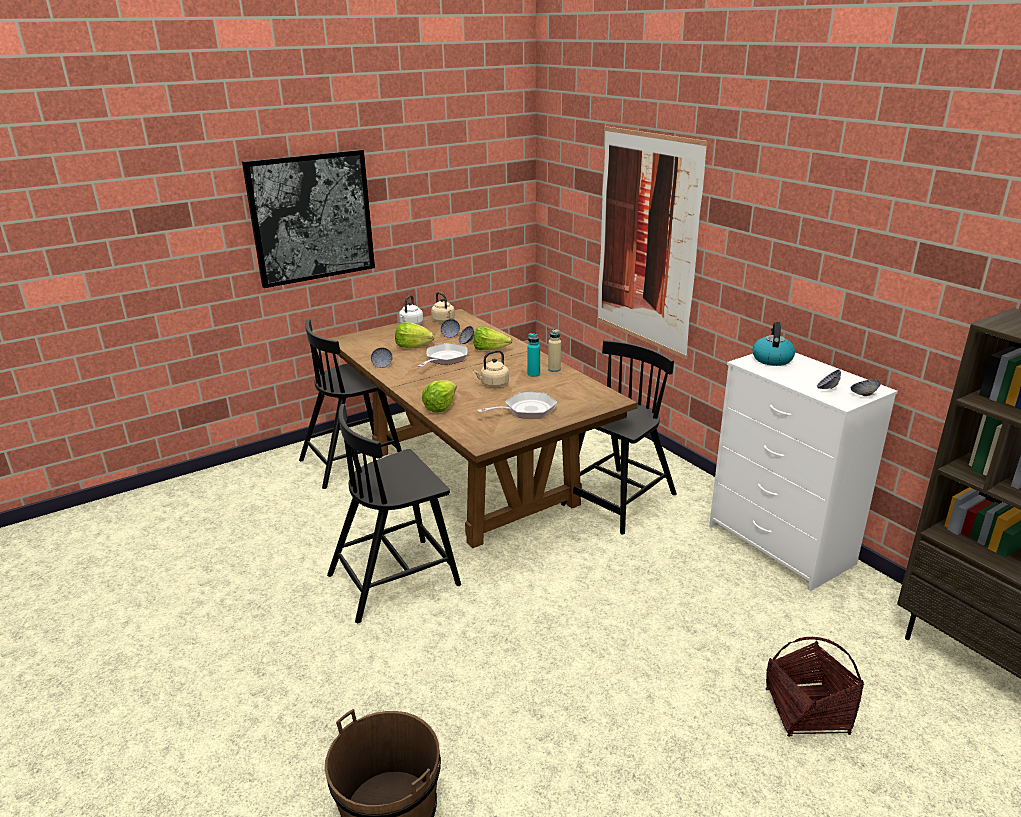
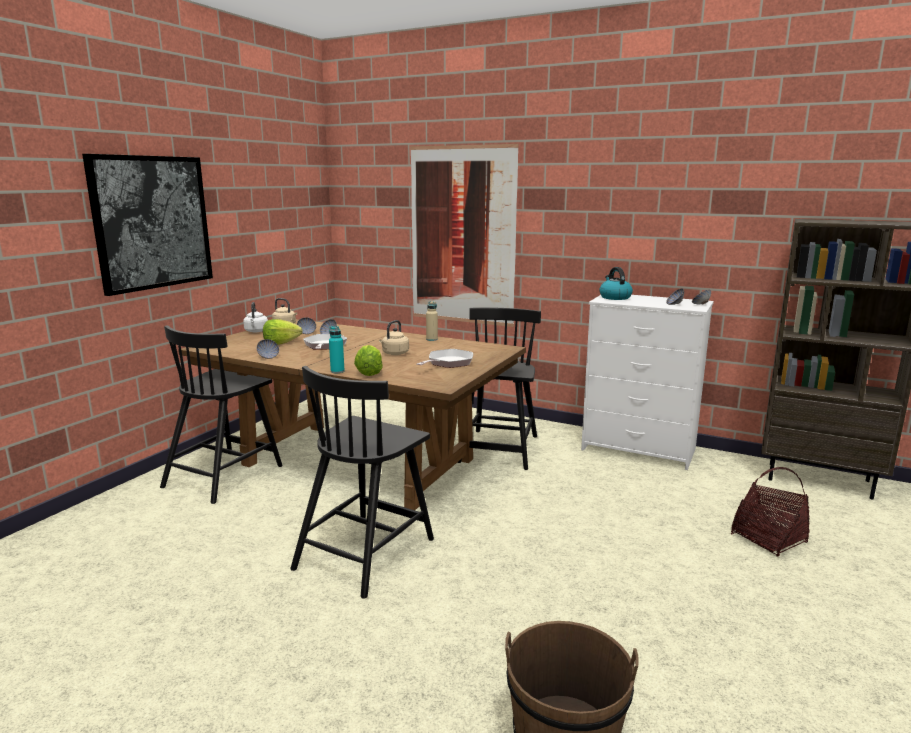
camera: 30 degrees left, 10 degrees down
lettuce [473,326,512,350] -> none
turquoise bottle [527,333,540,377] -> turquoise bottle moved to [329,326,345,373]

